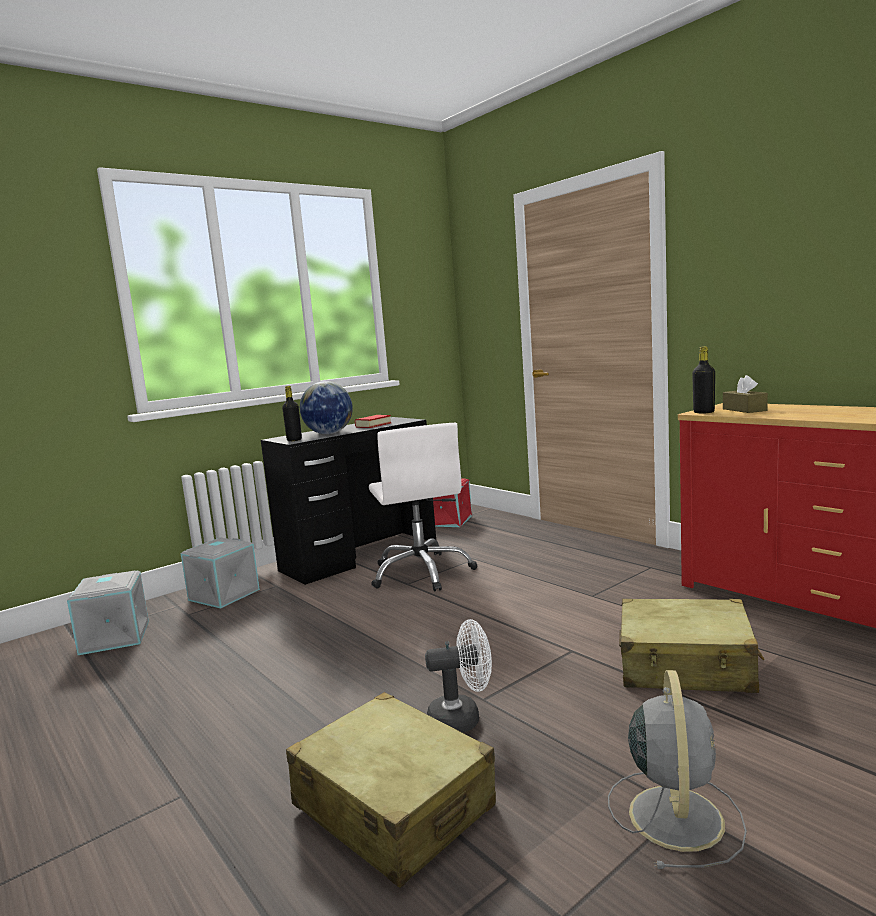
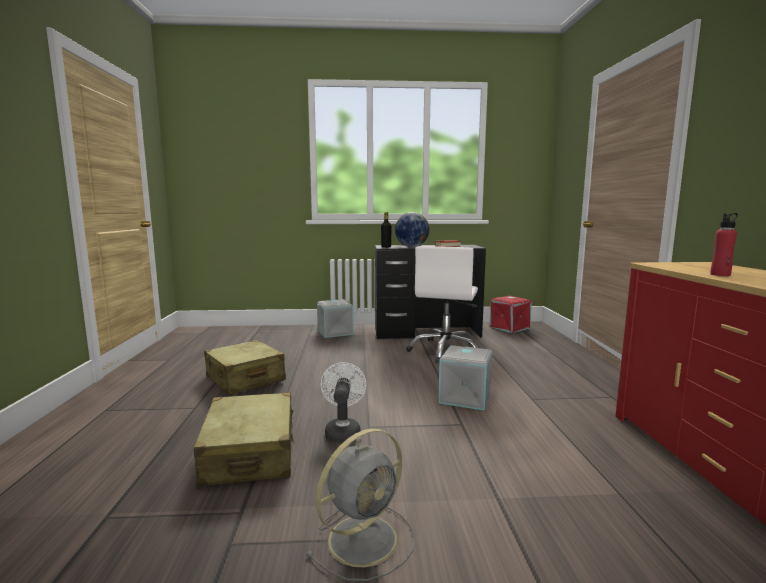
camera: 35 degrees right, 0 degrees up
grey storage box [67,571,149,655] -> grey storage box moved to [438,345,493,411]
white fan [425,619,492,733] -> white fan turned 120 degrees counterclockwise [320,362,367,443]
beige suitcase [619,599,764,693] -> beige suitcase moved to [204,340,286,395]
black bottle [692,346,715,413] -> none
brown tissue box [723,375,768,413] -> none
none -> red bottle [710,213,738,276]

